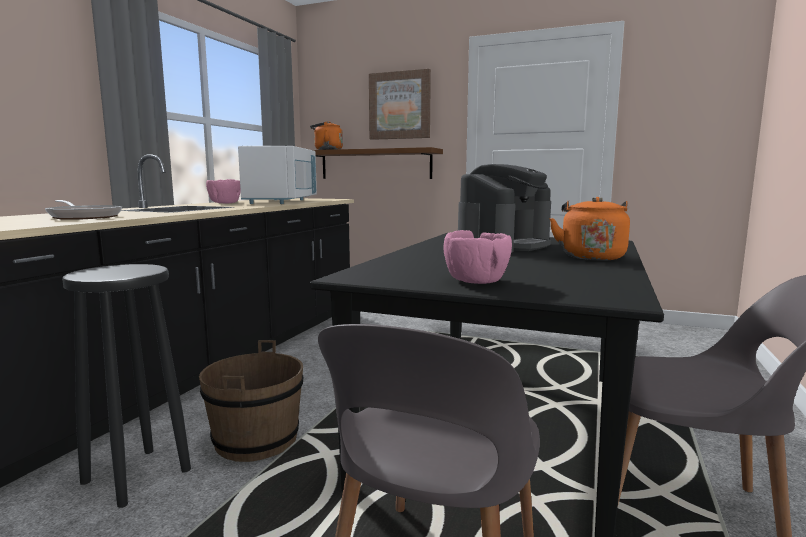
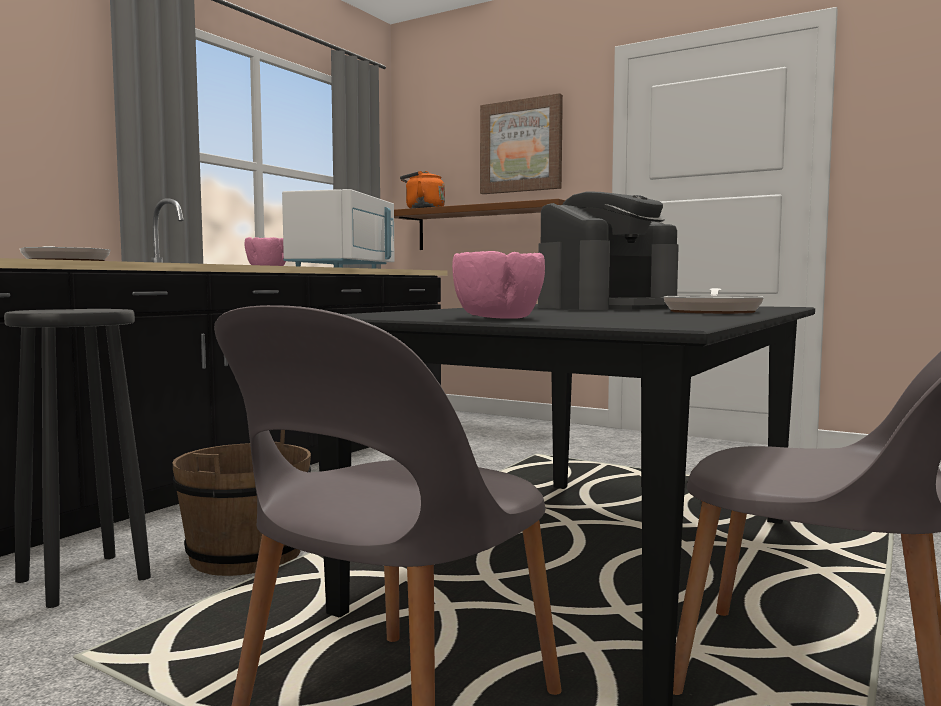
camera: 10 degrees right, 5 degrees down
orange kettle [549,197,630,261] -> frying pan [664,288,764,314]

